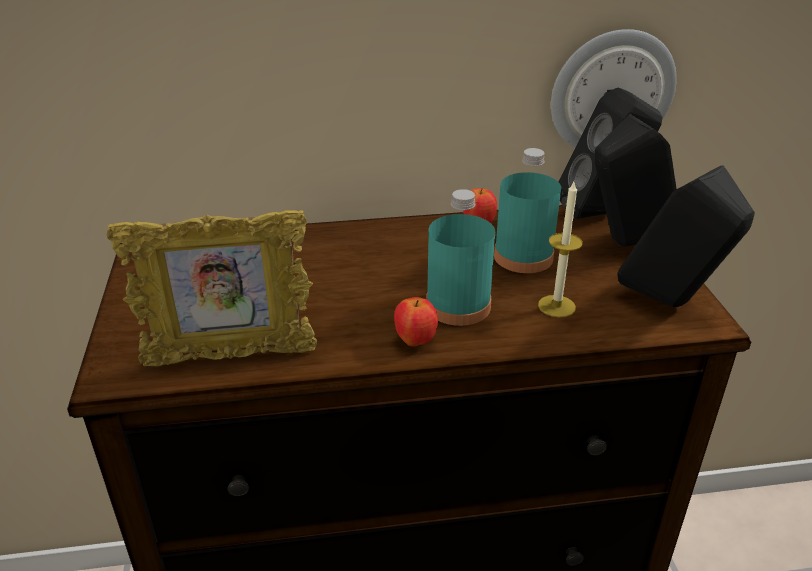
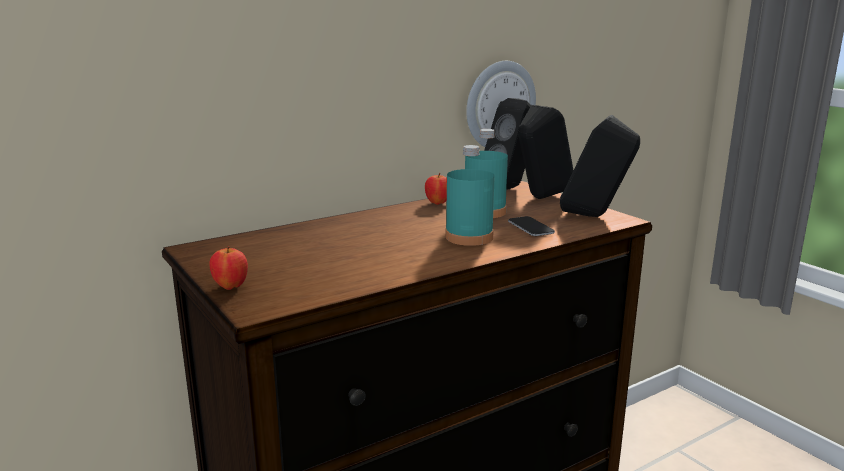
camera: 25 degrees left, 15 degrees down
picture frame [107,210,317,366] -> none
apple [394,297,438,347] -> apple moved to [209,246,248,290]
candle [538,182,583,318] -> phone [508,216,555,236]

